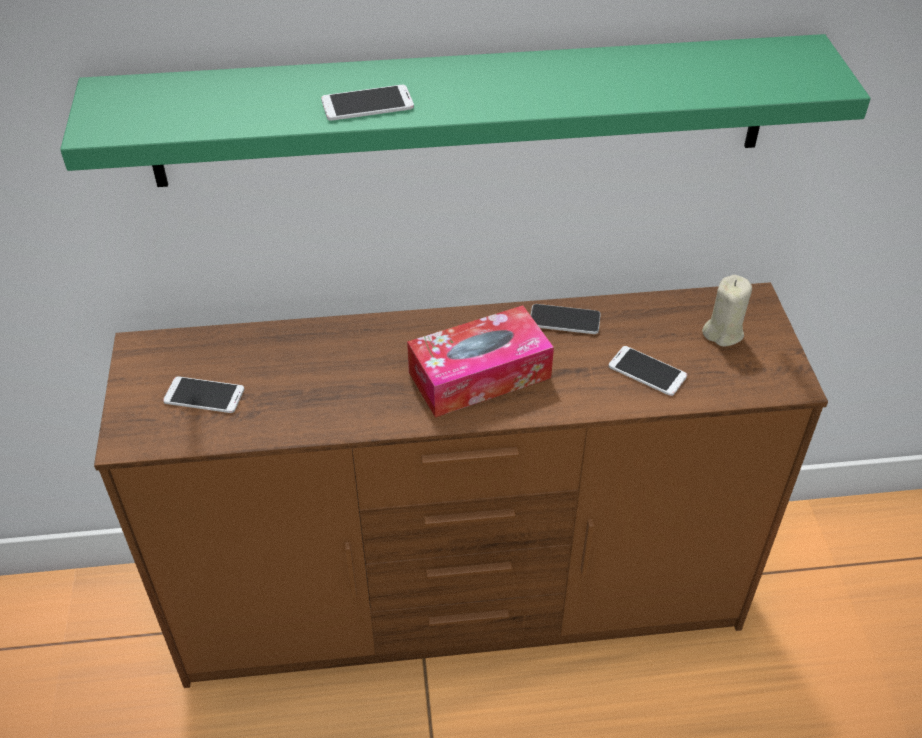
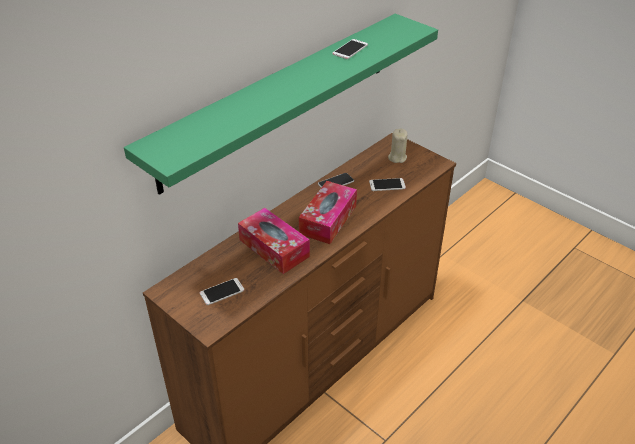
camera: 40 degrees left, 5 degrees down
phone [321,85,414,121] -> phone moved to [332,39,368,59]
none -> tissue box [238,208,310,274]

